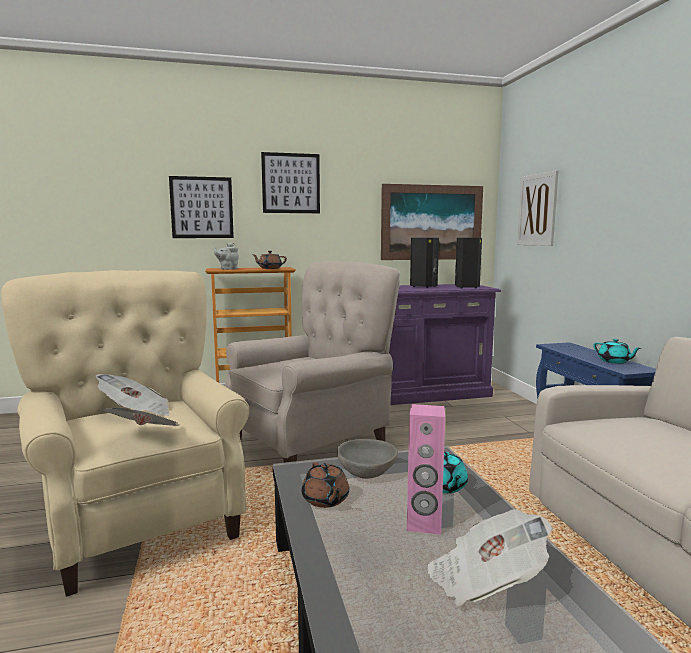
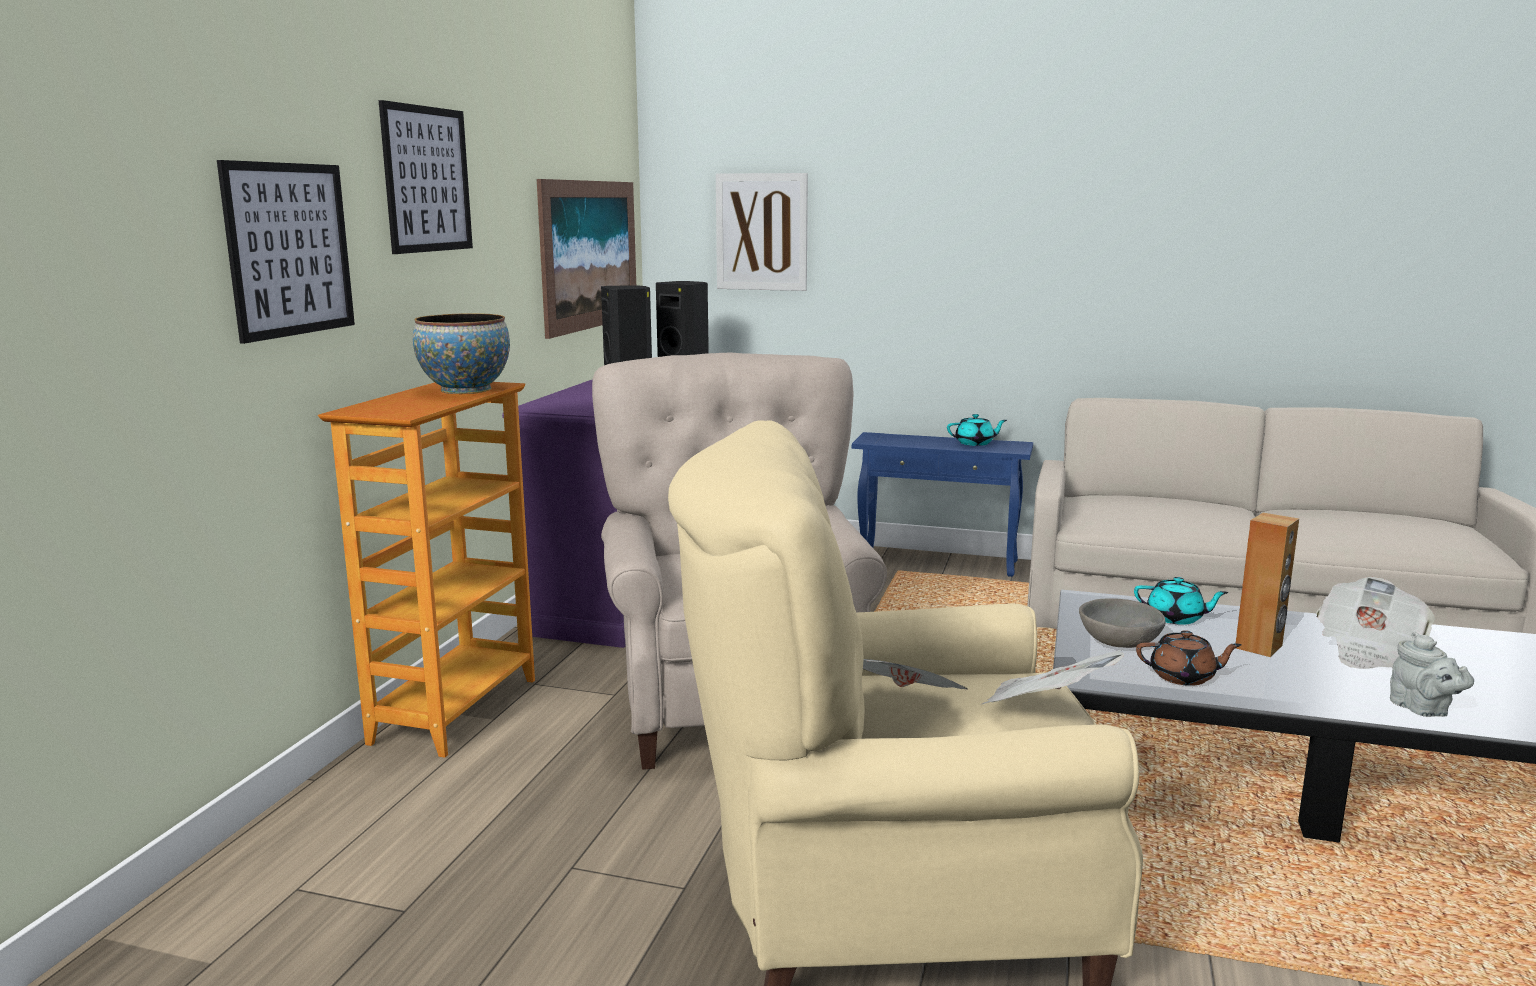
camera: 60 degrees left, 5 degrees up
grey teapot [214,243,239,270] -> grey teapot moved to [1390,632,1474,717]
brown teapot [252,251,287,269] -> bowl [413,313,510,394]
pink speaker [407,404,445,535] -> brown speaker [1236,513,1299,657]

